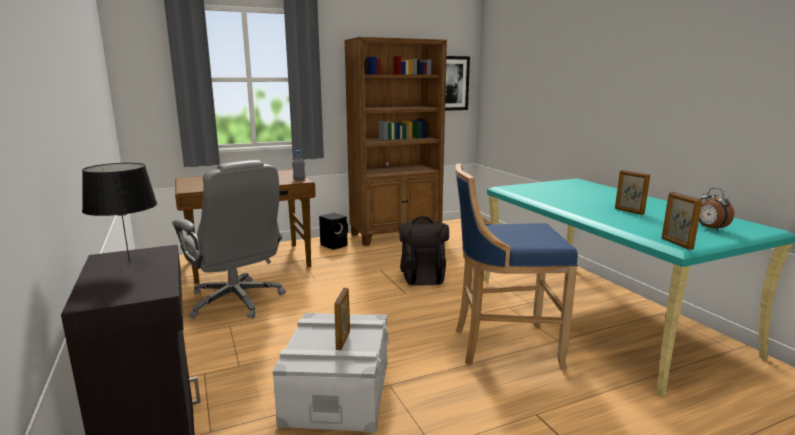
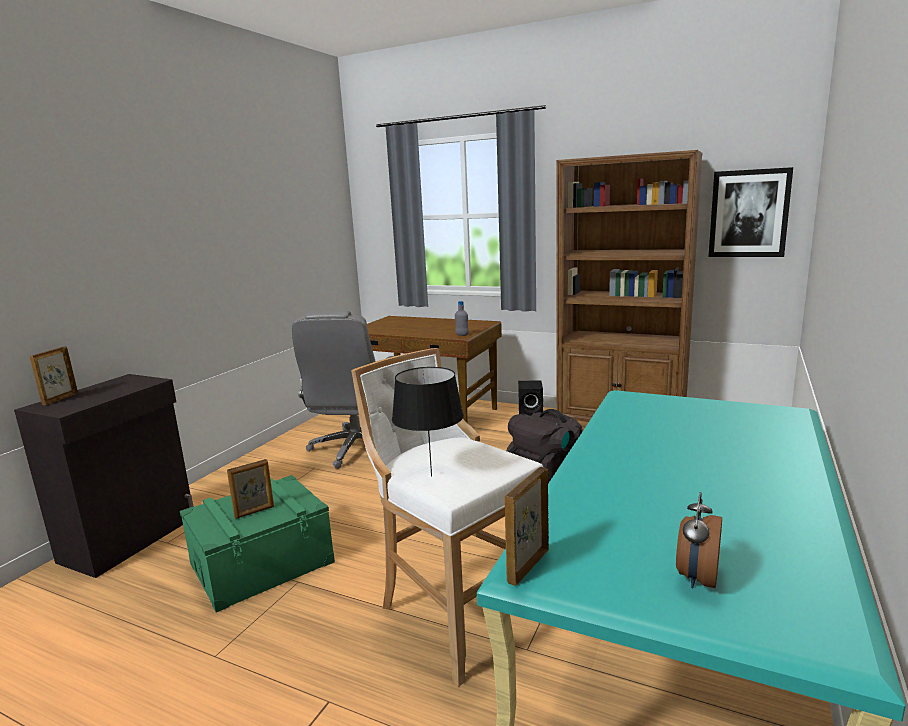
camera: 50 degrees right, 0 degrees up
black table lamp [82,163,157,263] -> black table lamp moved to [392,367,464,477]
grey storage box [273,313,389,433] -> green storage box [180,475,335,612]
blue stool [456,163,578,370] -> white stool [351,348,543,687]
picture frame [615,170,650,215] -> picture frame moved to [30,346,78,405]

